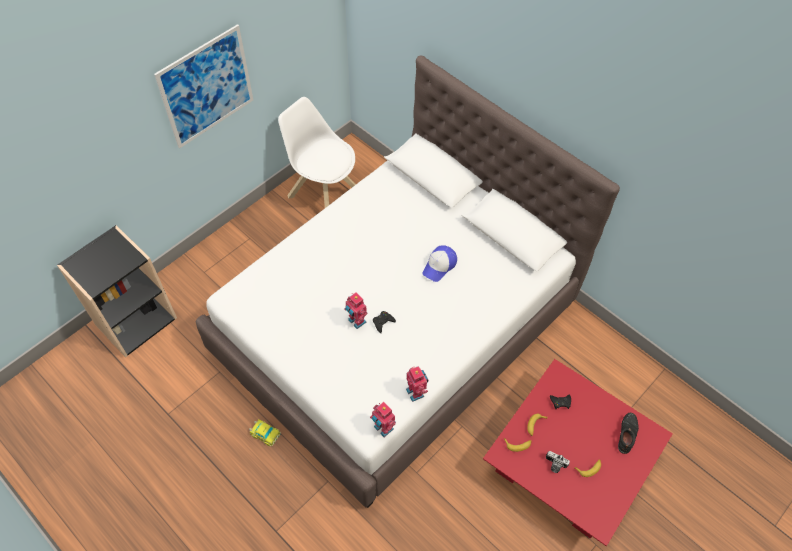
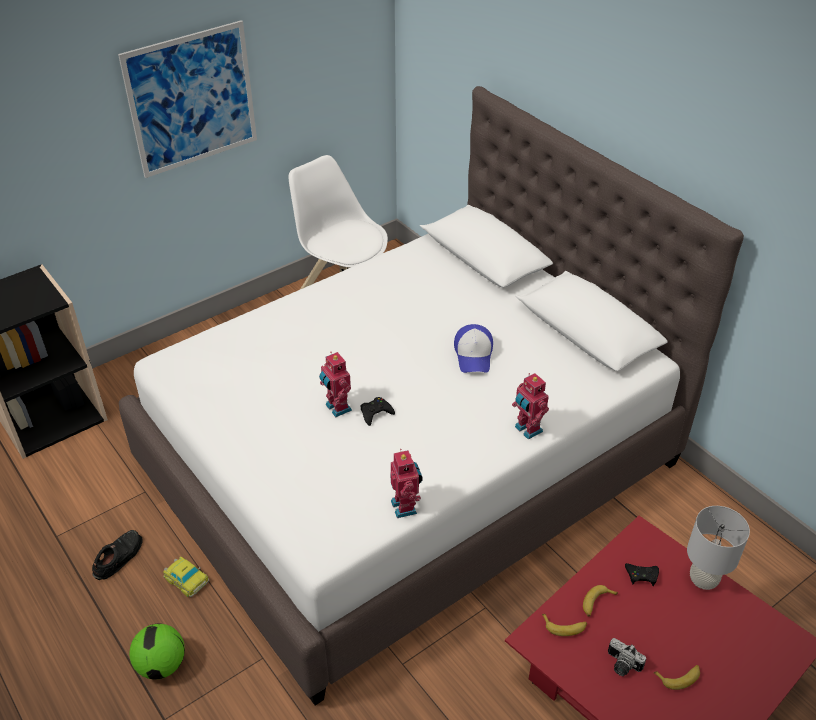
camera: 10 degrees right, 15 degrees down
toy robot [370,402,396,437] -> toy robot moved to [512,373,549,440]
cap [422,245,457,282] -> cap turned 45 degrees counterclockwise [454,324,493,373]
black shoe [618,413,639,454] -> black shoe moved to [92,530,143,580]
none -> football [129,624,185,680]
none -> grey table lamp [687,506,750,590]

